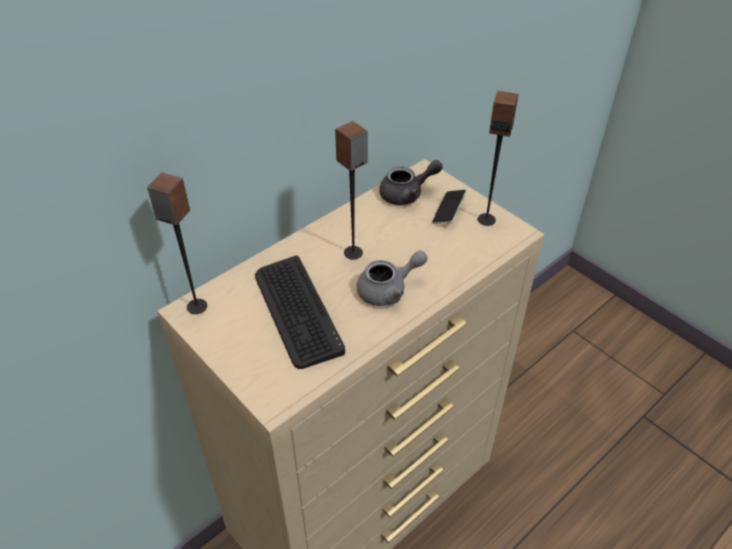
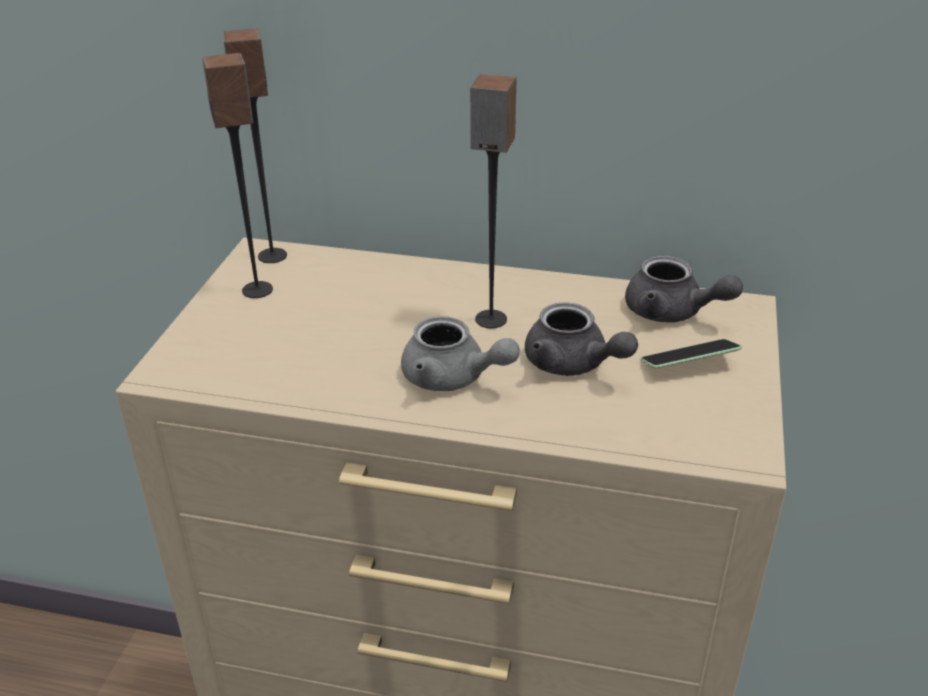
camera: 55 degrees right, 10 degrees down
keyboard [255,255,345,369] -> none
speaker [478,91,519,226] -> speaker moved to [202,53,273,298]
none -> grey teapot [525,302,638,376]

